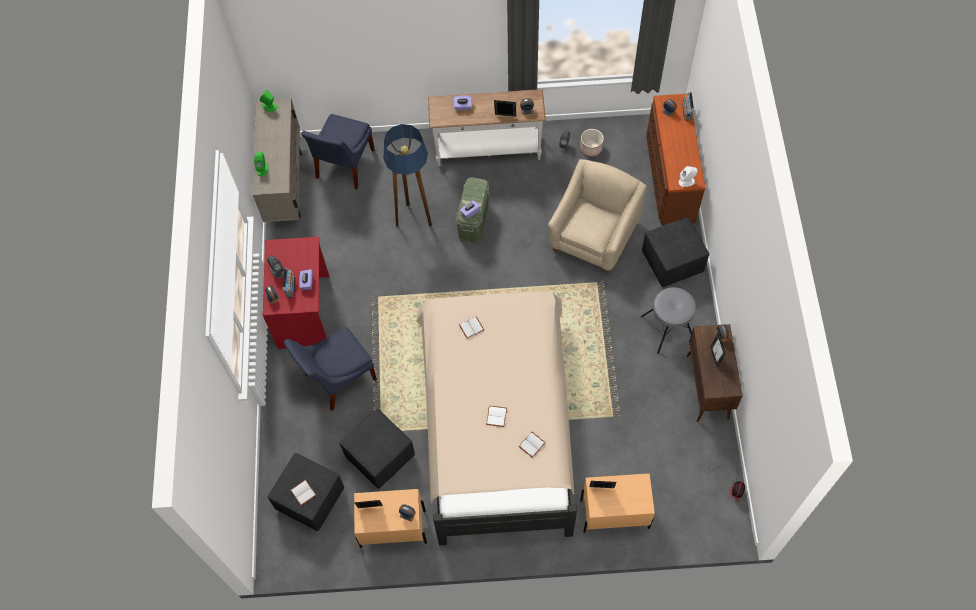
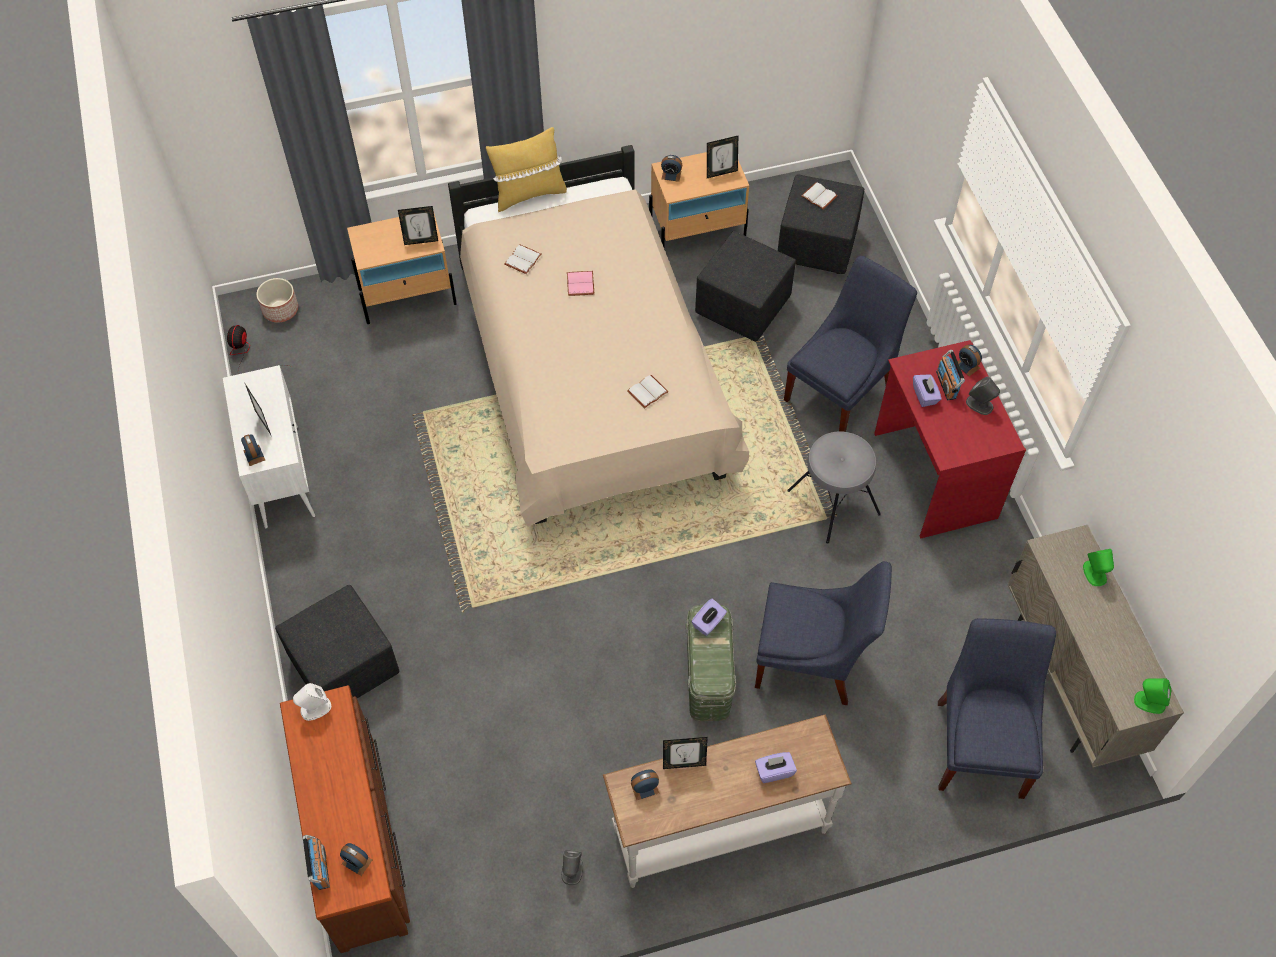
camera: 165 degrees right, 5 degrees down
floor lamp [383,124,432,227] -> blue chair [755,561,892,705]
white book [486,406,507,427] -> pink book [567,271,594,296]
beige armchair [548,159,646,273] -> none
planter [580,129,604,157] -> planter moved to [256,278,298,323]
grey stool [641,287,696,354] -> grey stool moved to [787,431,881,544]
brown cabinet [687,324,743,422] -> white cabinet [223,365,315,528]
none -> yellow pillow [486,127,567,212]

